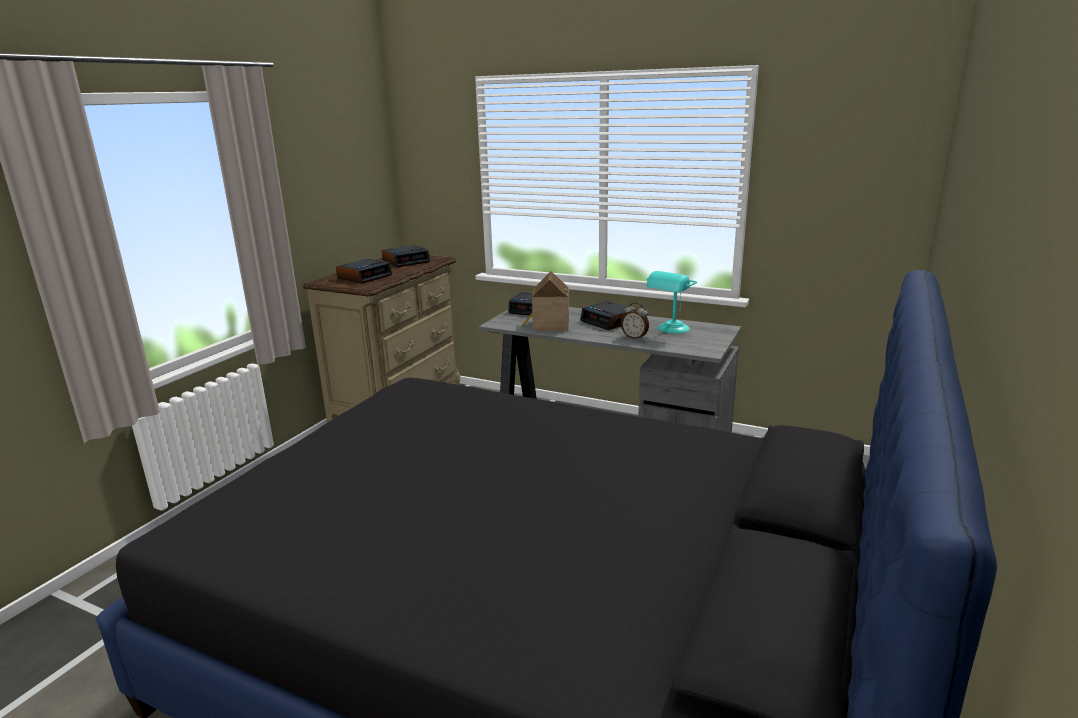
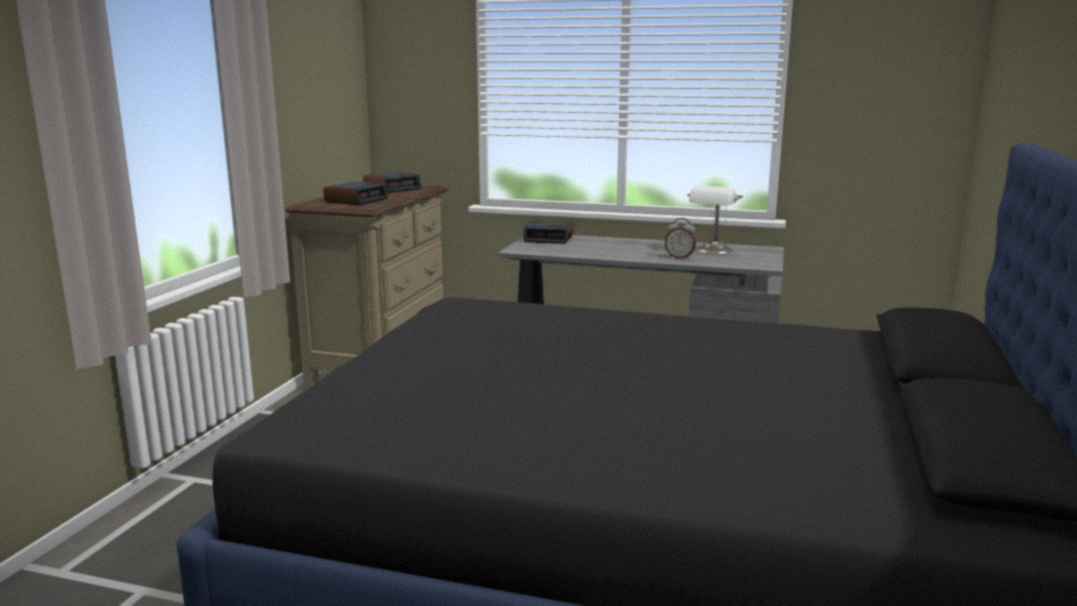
camera: 10 degrees left, 5 degrees down
toy house [522,271,569,331] -> none
alarm clock [580,301,637,330] -> none
turquoise table lamp [646,271,697,334] -> white table lamp [687,186,743,254]

